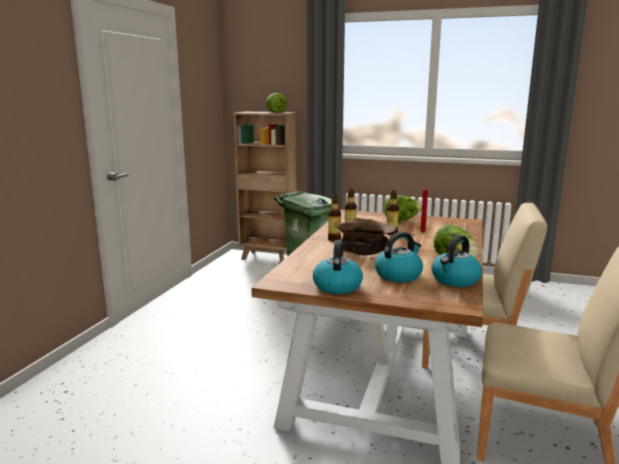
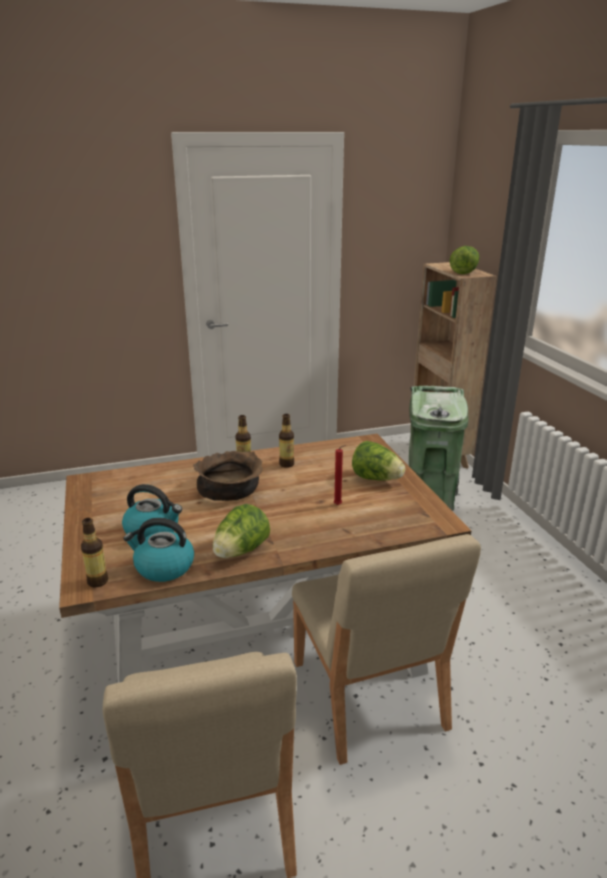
camera: 55 degrees right, 10 degrees up
kettle [313,240,363,294] -> none
bottle [387,190,399,235] -> bottle moved to [81,518,108,587]

